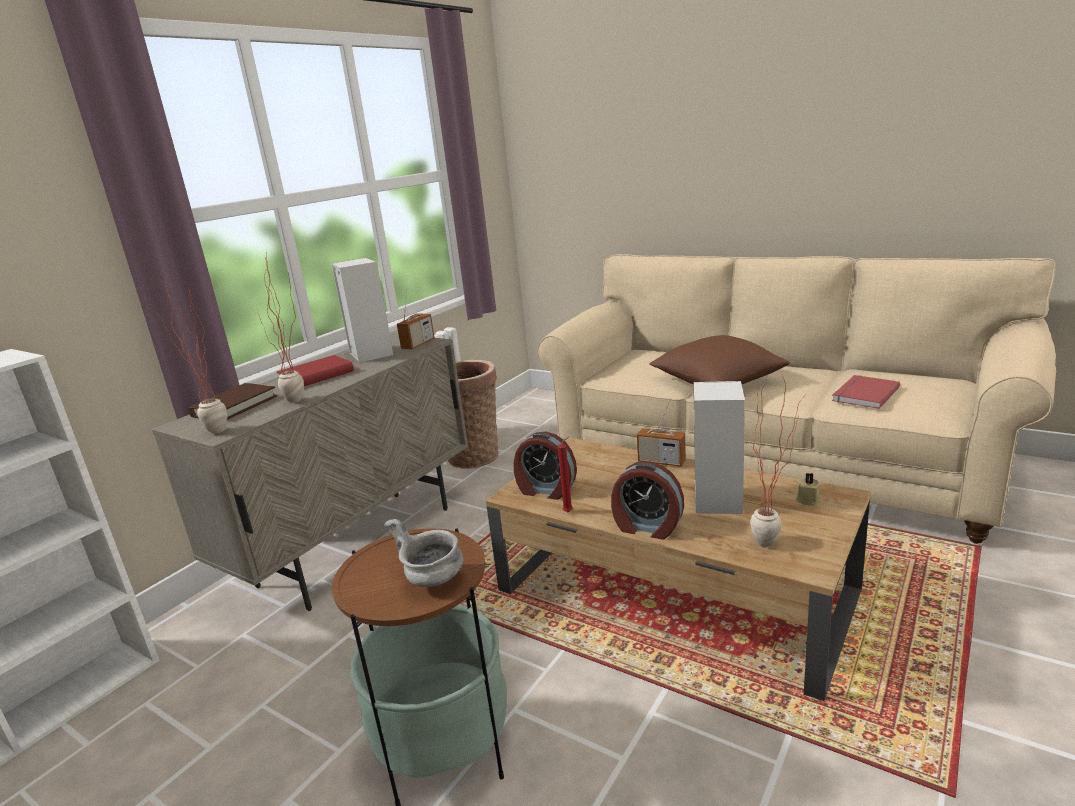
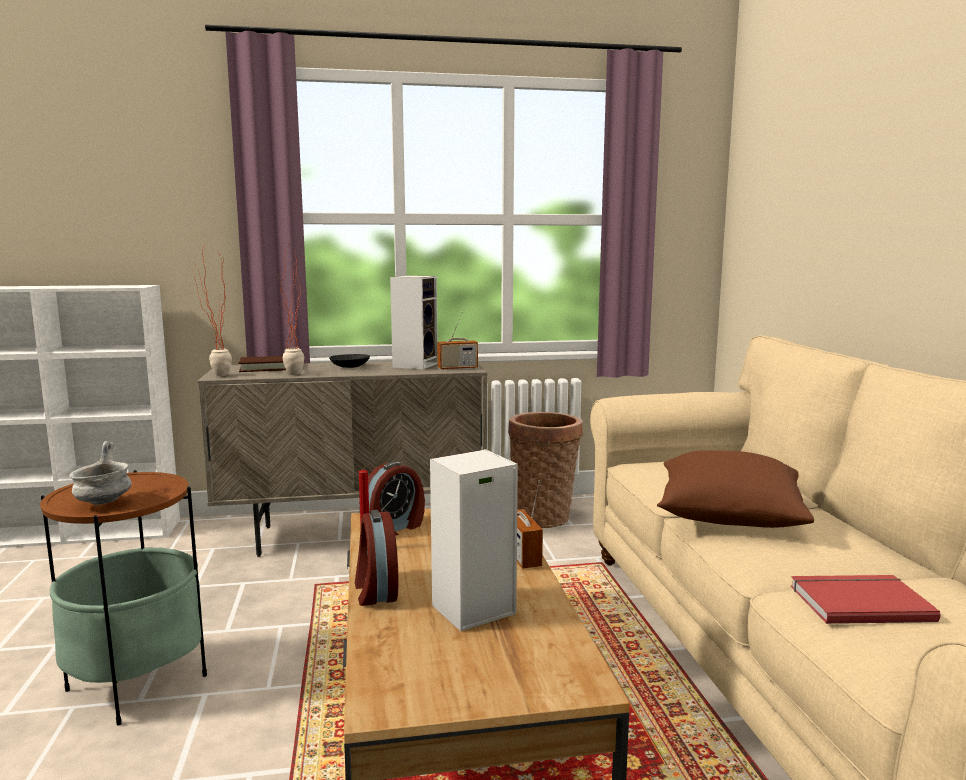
camera: 45 degrees right, 10 degrees down
red book [276,355,354,386] -> black bowl [329,354,370,368]
alarm clock [514,432,577,500] -> alarm clock turned 120 degrees counterclockwise [368,461,425,536]
potted plant [750,373,803,547] -> none
beige candle [796,473,821,506] -> none

